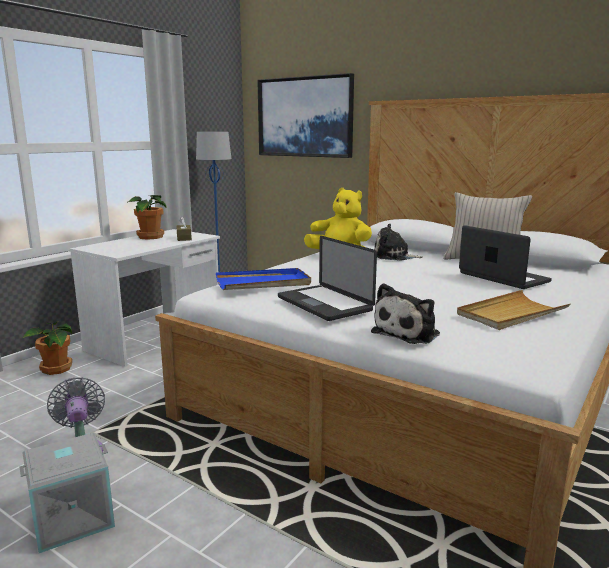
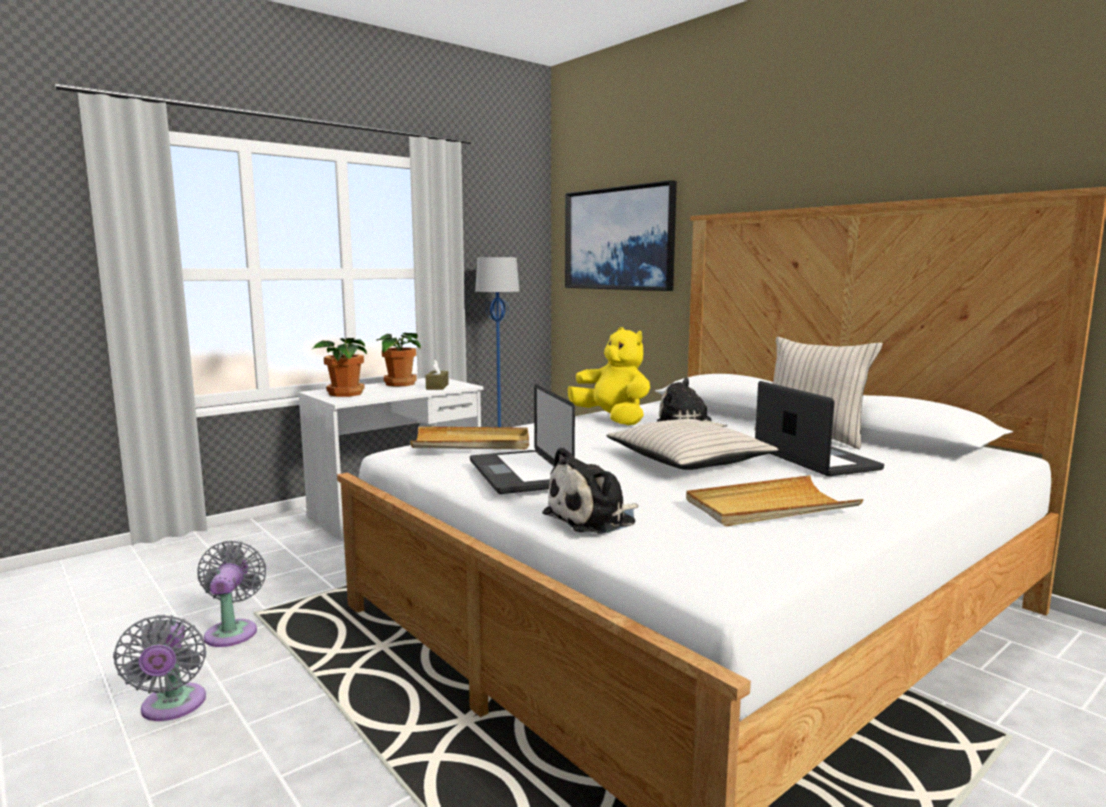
camera: 15 degrees right, 5 degrees down
grey storage box [19,433,115,553] -> grey fan [113,615,206,721]
potted plant [23,321,72,375] -> potted plant moved to [312,338,367,397]
blue tray [216,268,311,290] -> beige tray [410,426,529,450]
none -> beige pillow [606,419,779,470]

